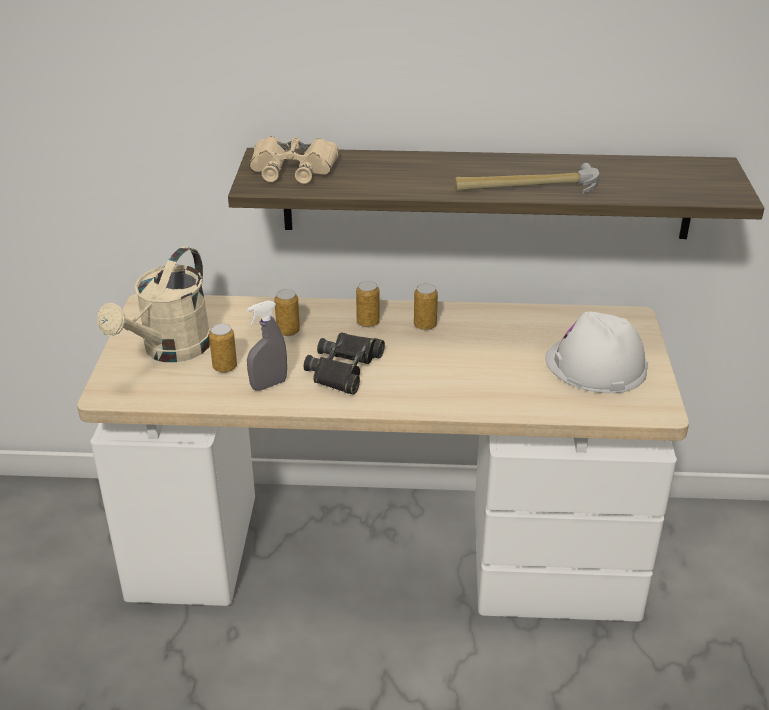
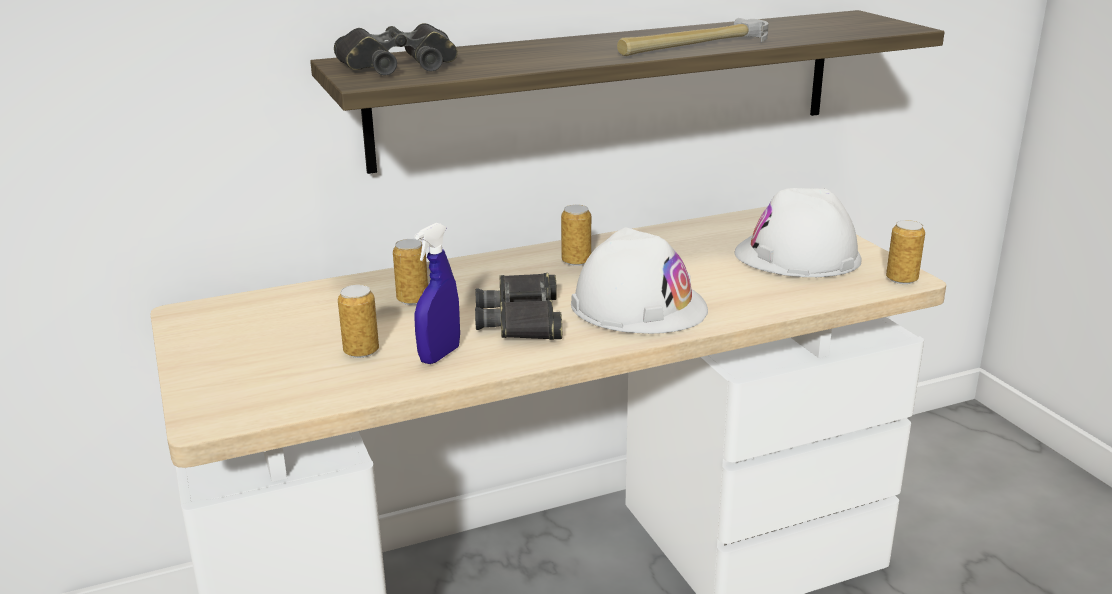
camera: 25 degrees left, 10 degrees down
beige watering can [97,247,210,362] -> none
grey spray bottle [247,300,287,391] -> blue spray bottle [414,223,460,364]
beige binoculars [250,136,339,184] -> black binoculars [334,23,458,75]
can [356,281,380,328] -> can moved to [886,220,925,284]
none -> white hard hat [571,227,708,334]

